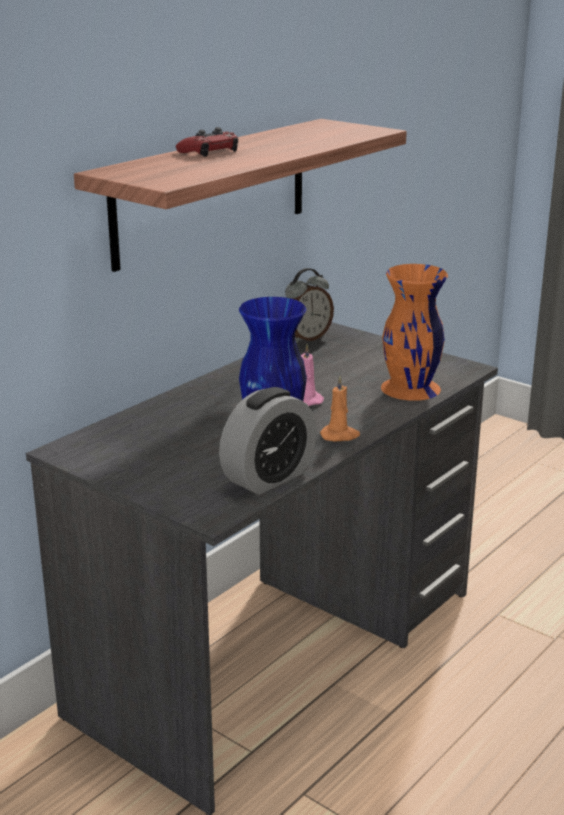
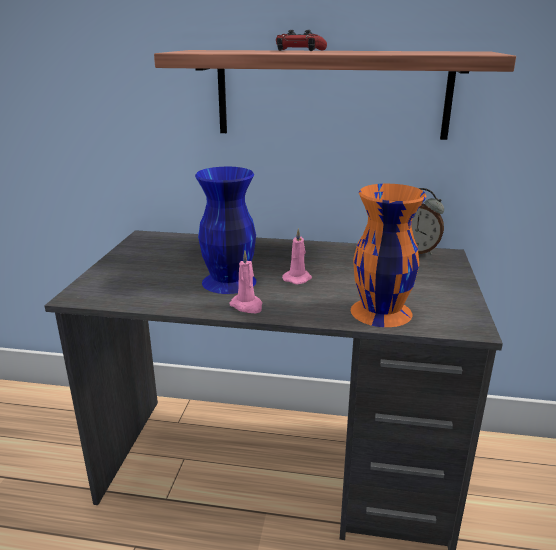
camera: 60 degrees right, 0 degrees up
alarm clock [219,387,317,495] -> none
orange candle [320,376,360,442] -> pink candle [229,251,262,313]

